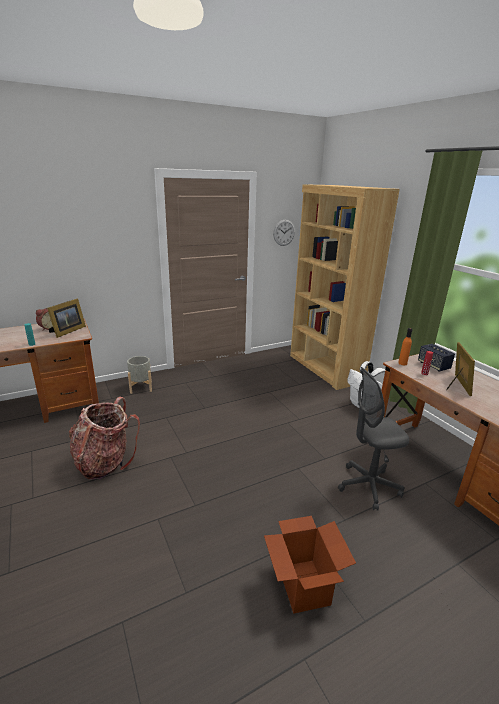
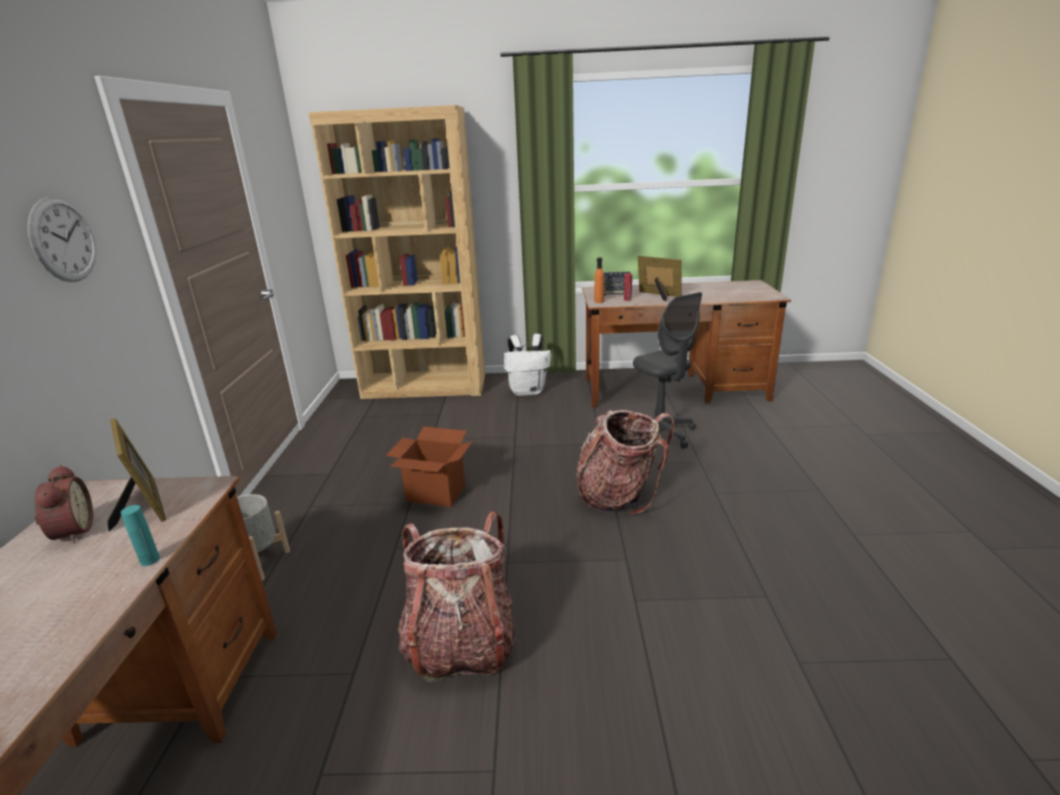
camera: 60 degrees left, 0 degrees up
cardboard box [264,516,356,614] -> cardboard box moved to [386,427,473,507]
wall clock [273,220,295,246] -> wall clock moved to [28,197,96,282]
grey office chair [338,367,409,511] -> grey office chair turned 45 degrees counterclockwise [633,292,702,449]
none -> backpack [576,410,675,515]

